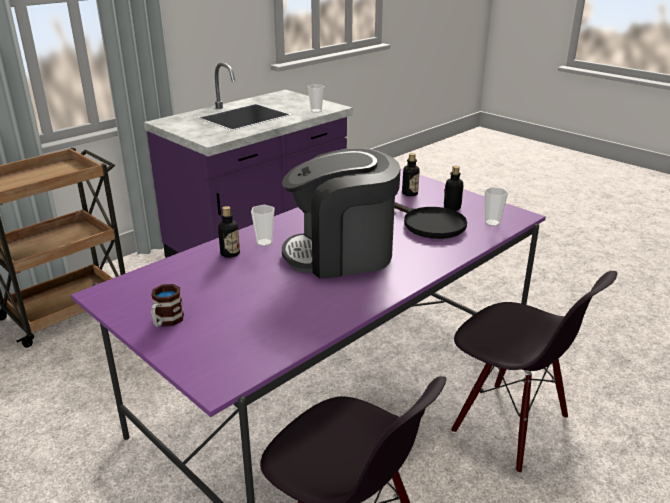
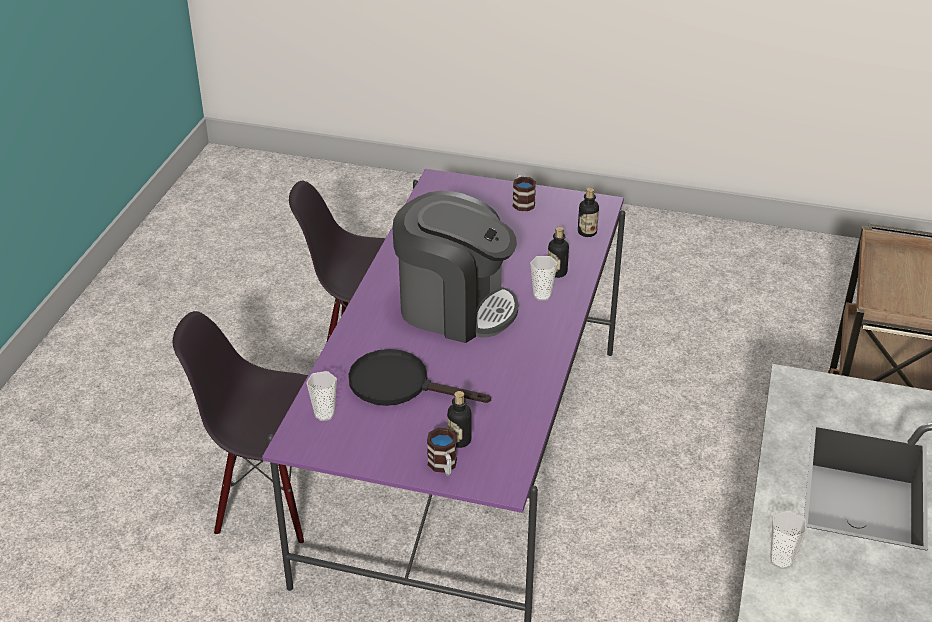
camera: 150 degrees right, 10 degrees up
coffee machine [282,148,401,279] -> coffee machine turned 60 degrees clockwise [393,191,518,343]
bottle [444,166,464,211] -> bottle moved to [578,188,599,237]
none -> mug [427,428,457,476]

